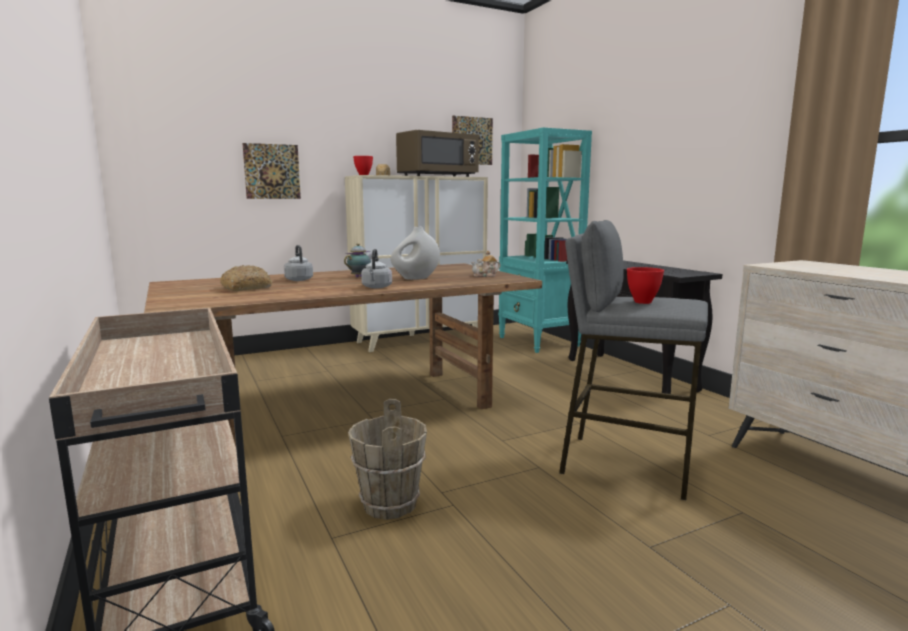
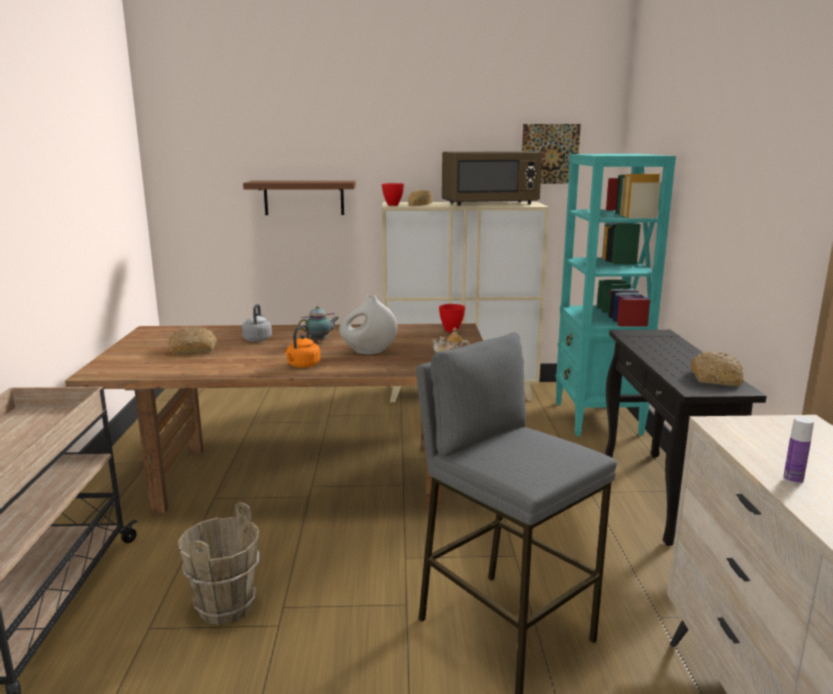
camera: 25 degrees right, 5 degrees up
picture [242,143,301,199] -> brown shelf [243,181,356,215]
grey kettle [361,249,392,289] -> orange kettle [285,325,320,368]
red bowl [627,267,664,304] -> red bowl moved to [439,304,465,332]
none -> bread [690,352,744,386]
none -> bottle [783,416,814,484]

